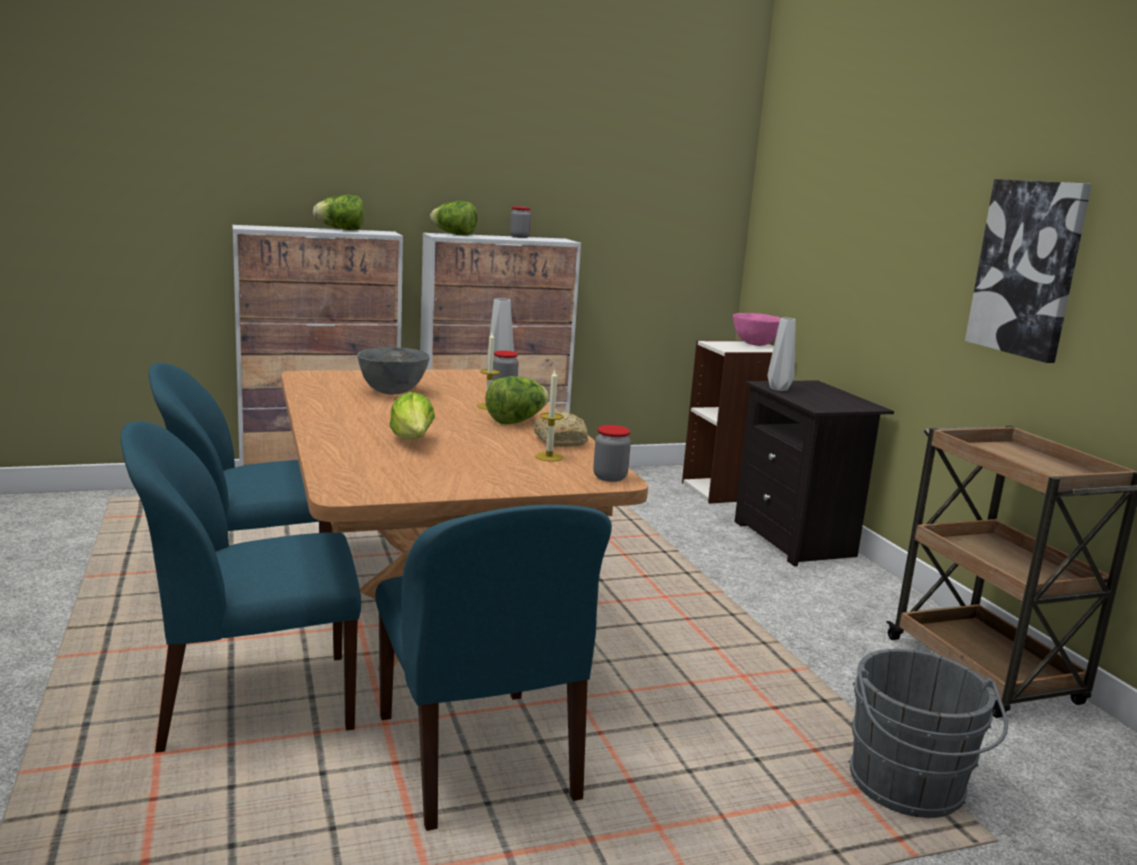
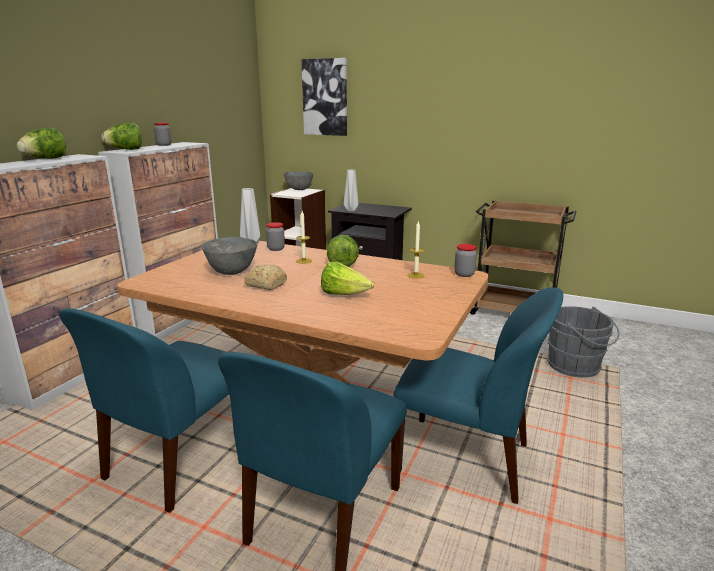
camera: 45 degrees left, 5 degrees up
bread [533,411,588,447] -> bread moved to [244,264,287,290]
pink bowl [733,313,780,346] -> grey bowl [284,171,314,190]
picture [965,179,1092,363] -> picture moved to [301,58,347,136]

